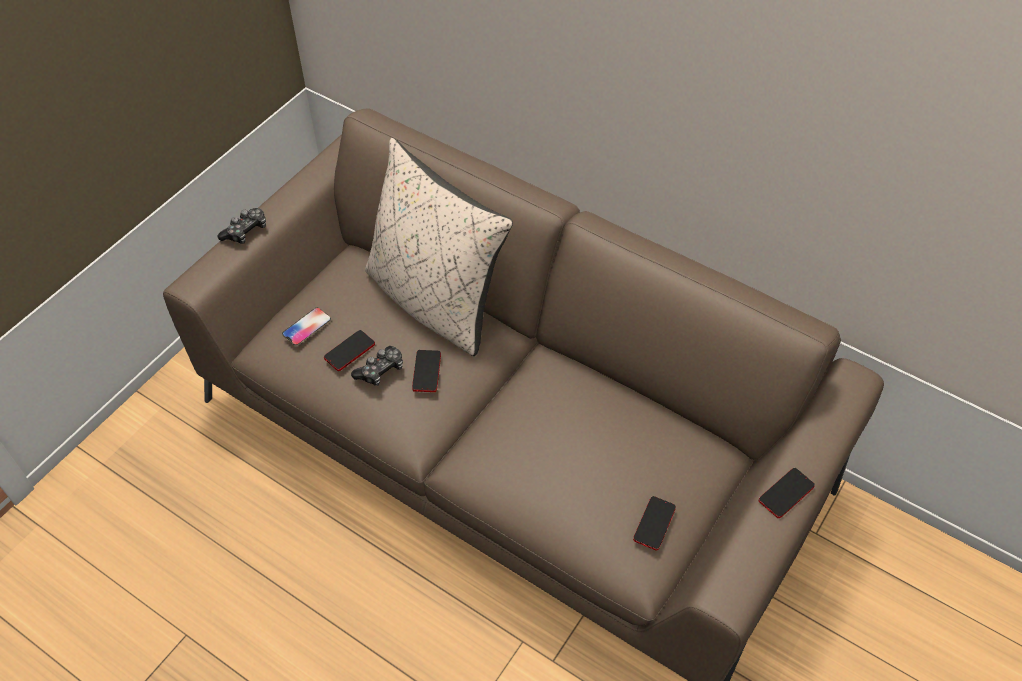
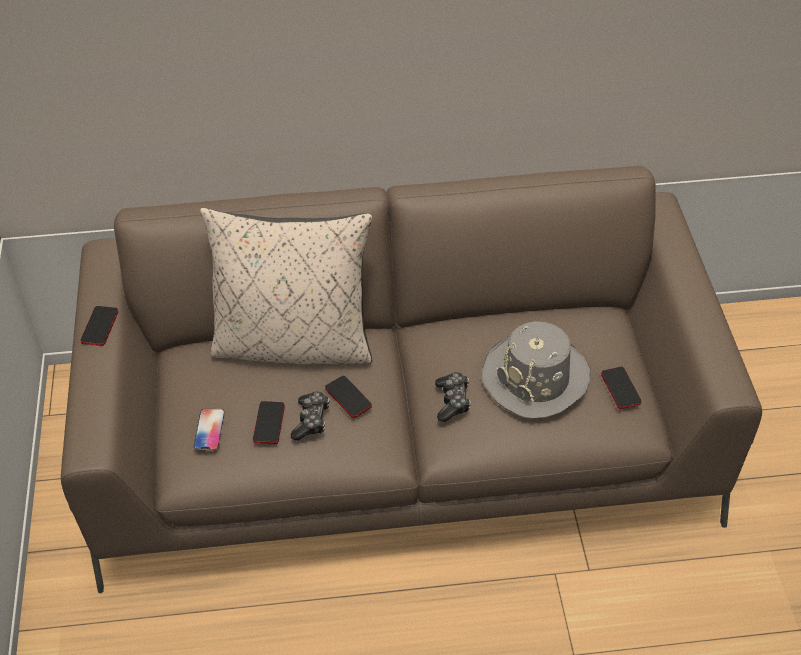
camera: 40 degrees left, 5 degrees down
game controller [218,208,266,244] -> game controller moved to [435,372,471,422]
phone [759,468,815,518] -> phone moved to [81,306,118,346]
none -> grey hat [481,321,591,419]

